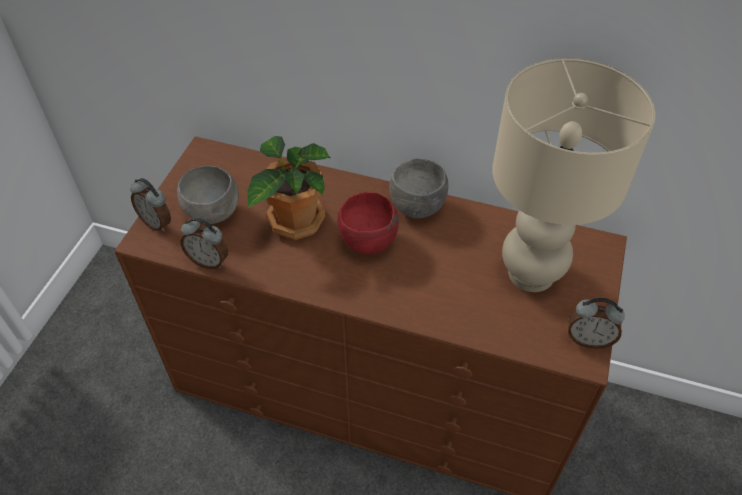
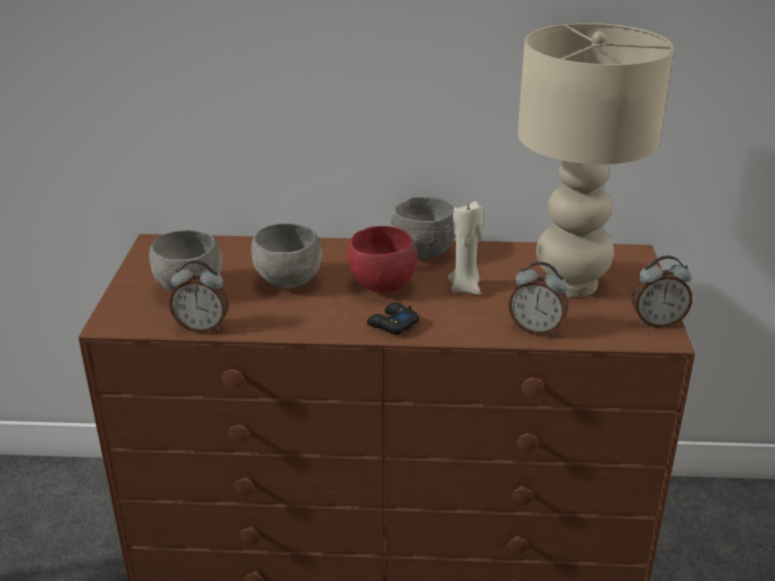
camera: 15 degrees left, 20 degrees down
alarm clock [130,178,171,232] -> alarm clock moved to [509,262,568,336]
potted plant [248,136,330,240] -> grey bowl [251,223,322,288]
none -> black game controller [367,302,419,335]
none -> beige candle [448,200,483,295]

